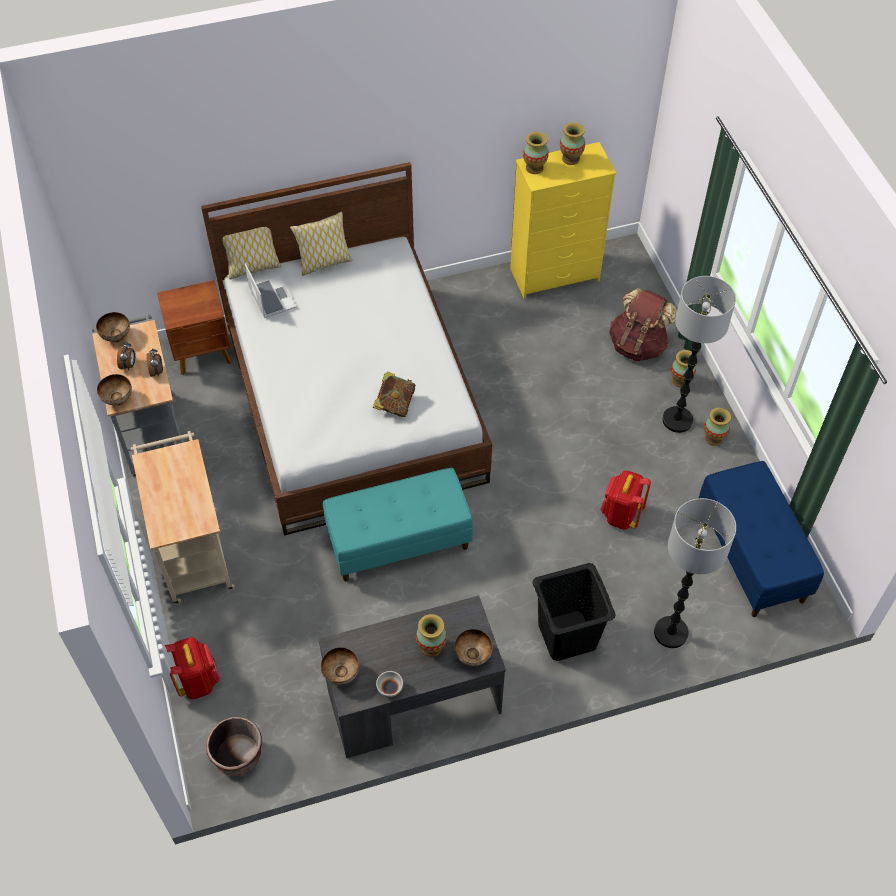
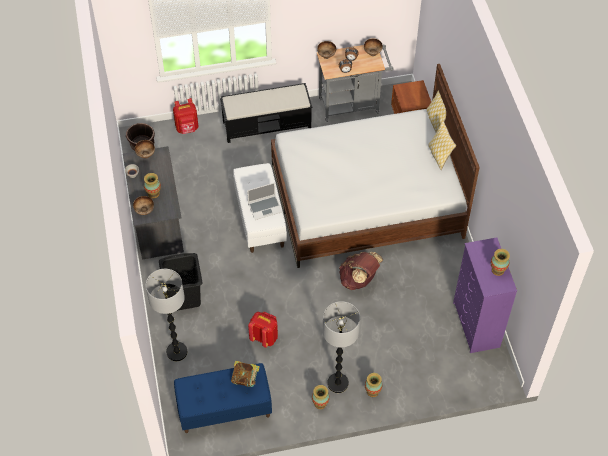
camera: 95 degrees right, 0 degrees up
beige cart [131,431,235,604] -> black bench [220,83,312,143]
laptop [245,263,296,318] -> laptop moved to [247,182,282,220]
turquoise bench [323,468,473,581] -> white bench [233,163,287,253]
book [373,371,416,417] -> book moved to [231,361,260,387]
yellow dresser [510,142,616,299] -> purple dresser [453,237,517,353]
vase [523,132,549,174] -> none
brown backpack [609,288,677,361] -> brown backpack moved to [339,252,383,290]

